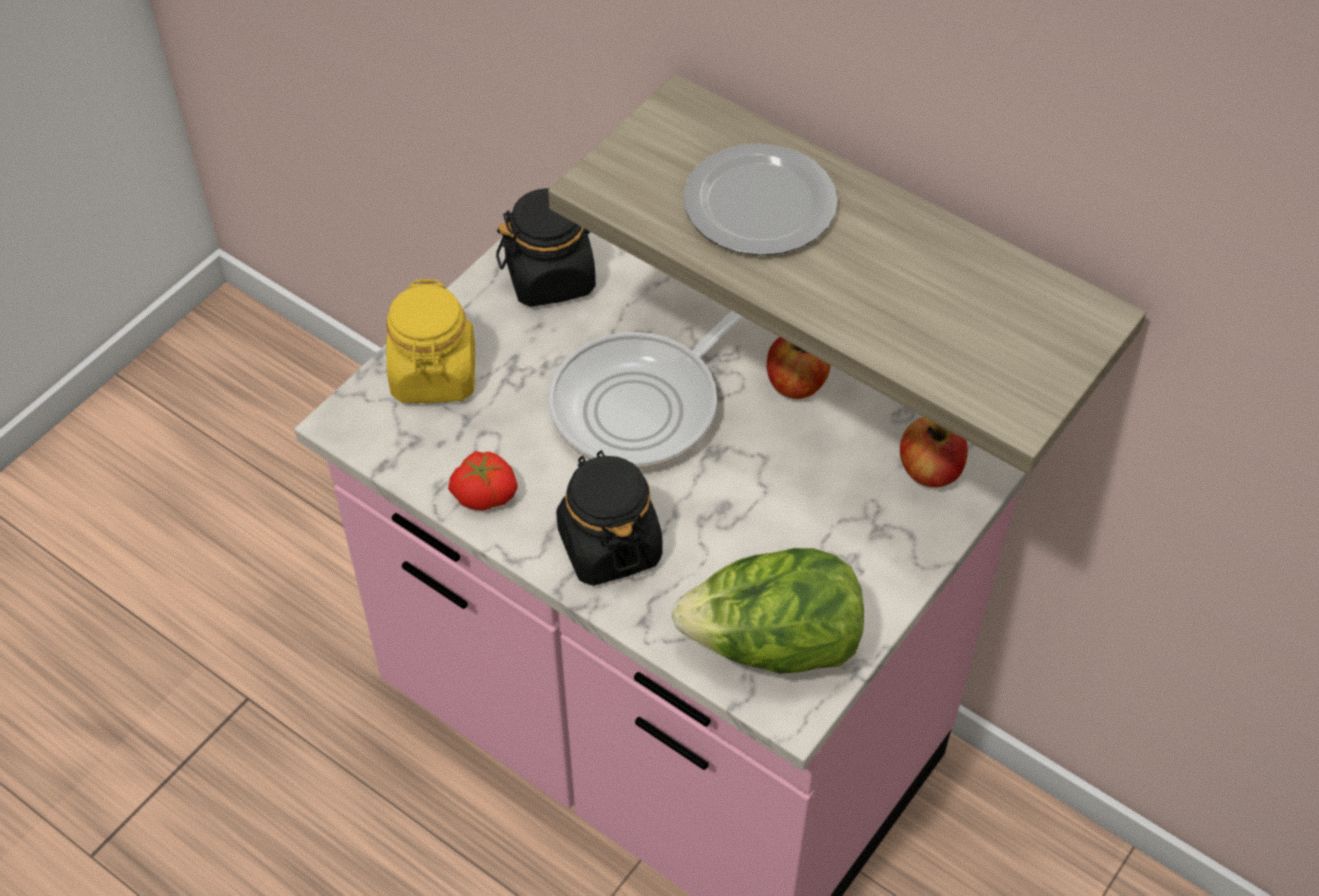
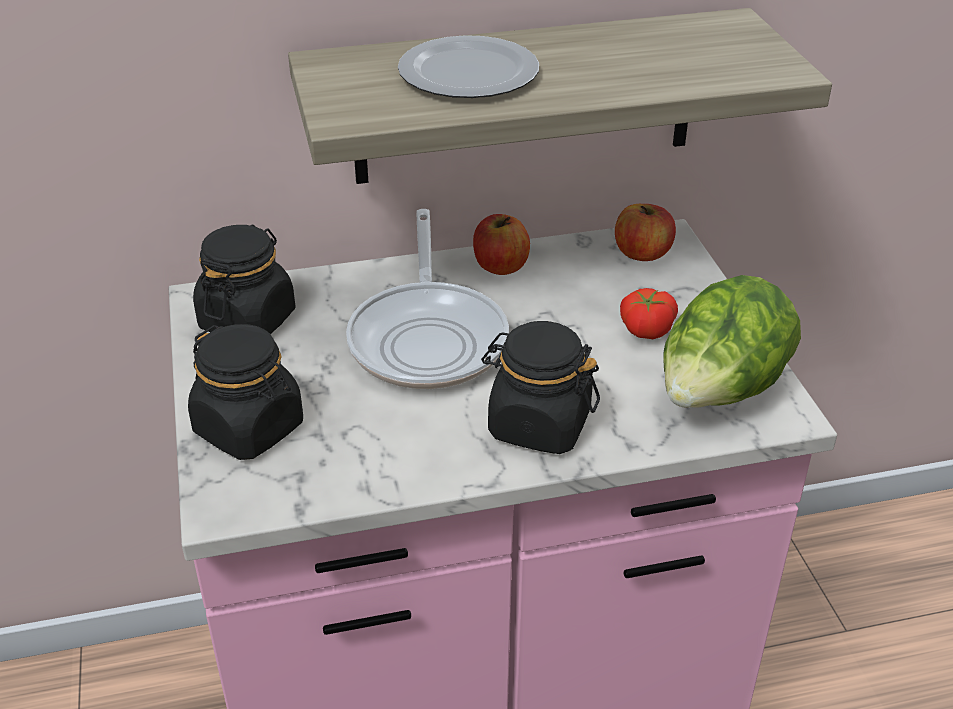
camera: 50 degrees left, 15 degrees down
yellow jar [386,279,475,403] -> black jar [188,324,303,460]
tomato [448,451,518,511] -> tomato moved to [620,288,678,339]

